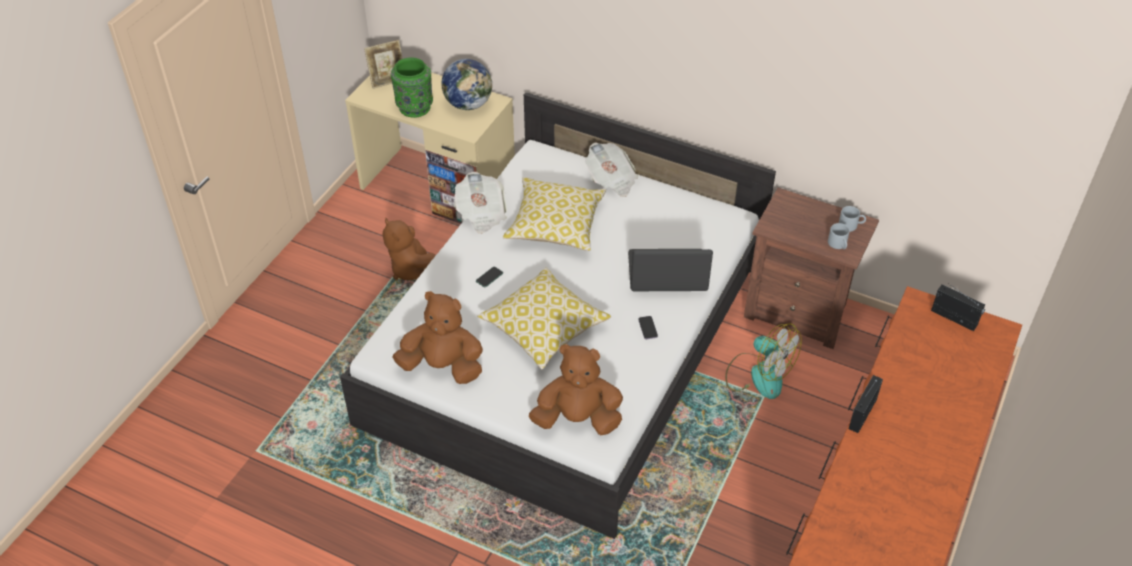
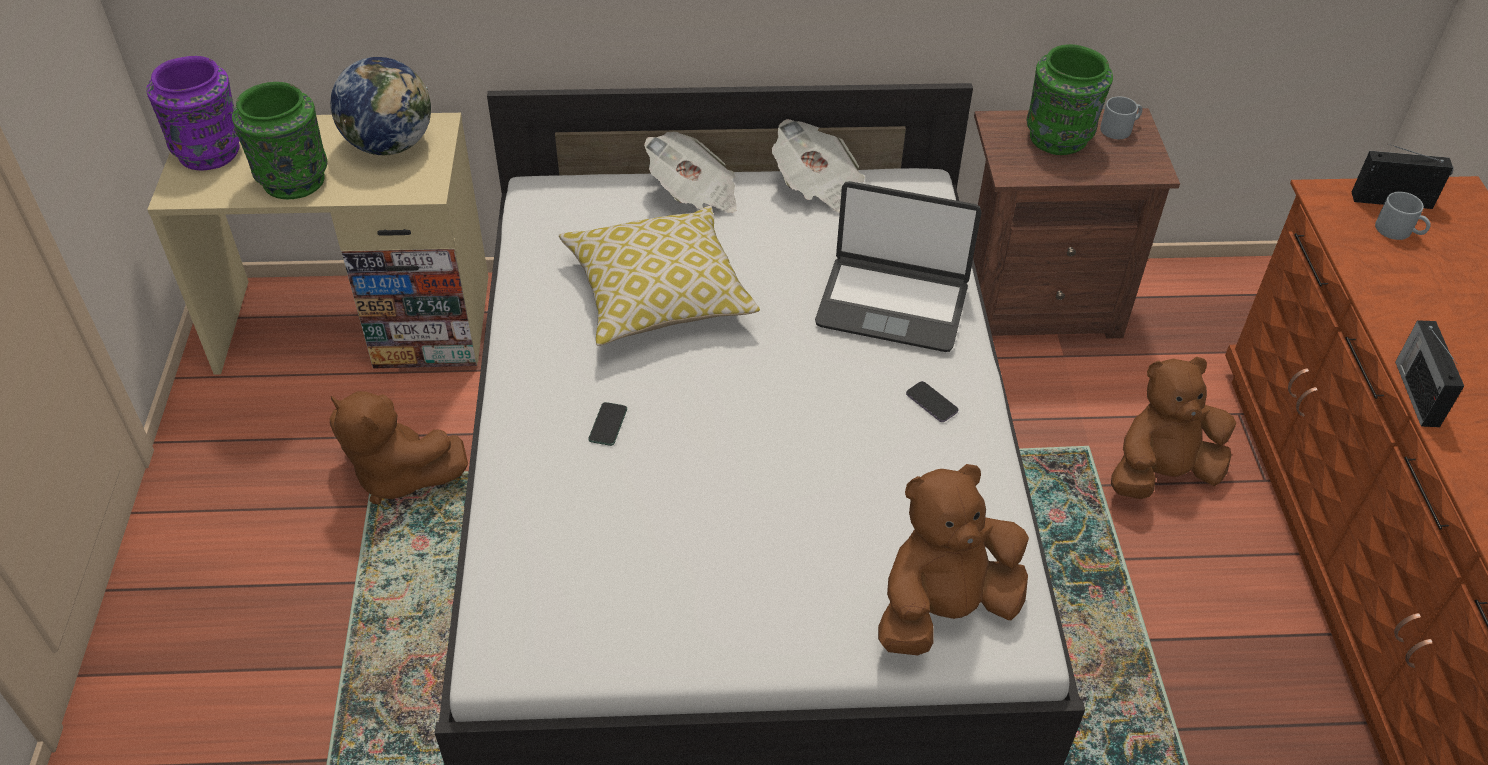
camera: 30 degrees left, 0 degrees up
picture frame [364,40,403,89] -> purple vase [146,56,240,170]
brown plush toy [393,291,483,384] -> brown plush toy moved to [1111,357,1237,499]
newspaper [454,172,507,234] -> newspaper moved to [772,119,865,213]
pillow [477,268,611,369] -> none
laptop [628,249,713,291] -> laptop turned 135 degrees counterclockwise [815,181,982,352]
fan [725,323,802,399] -> none
grey mug [828,223,850,249] -> grey mug moved to [1375,192,1431,240]
none -> green vase [1027,44,1113,155]

